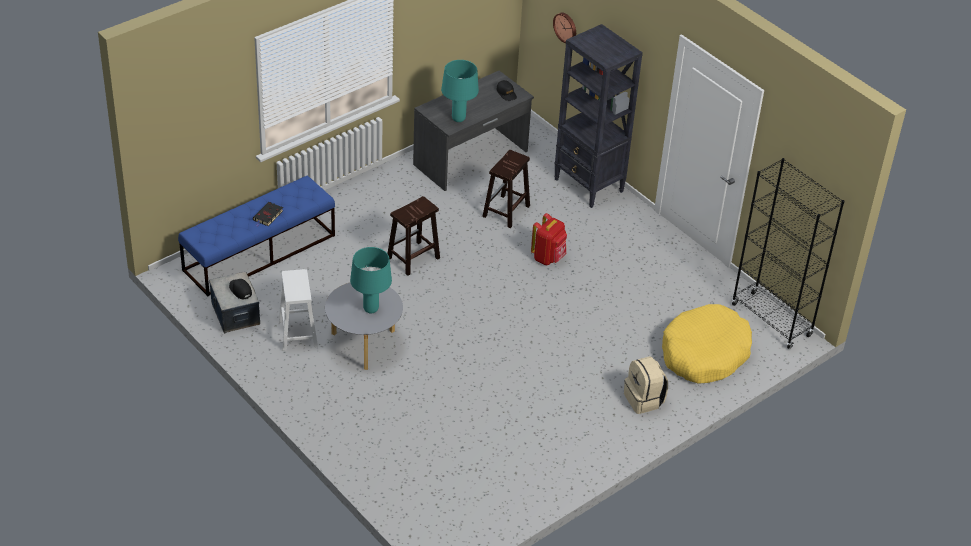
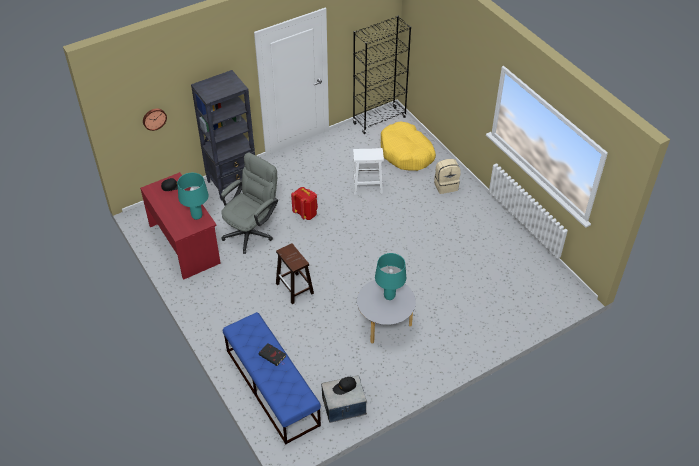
camera: 80 degrees left, 5 degrees up
white stool [279,269,318,351] -> white stool moved to [353,148,384,195]
grey desk [413,71,534,191] -> red desk [140,172,221,280]
brown stool [482,150,530,228] -> grey office chair [221,152,278,254]

